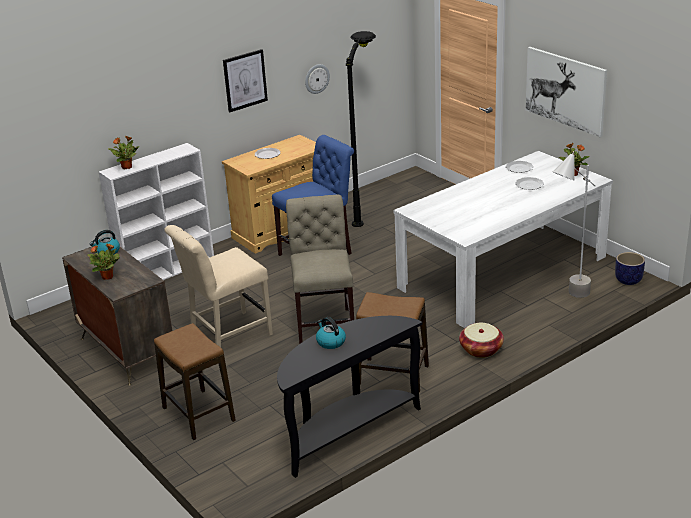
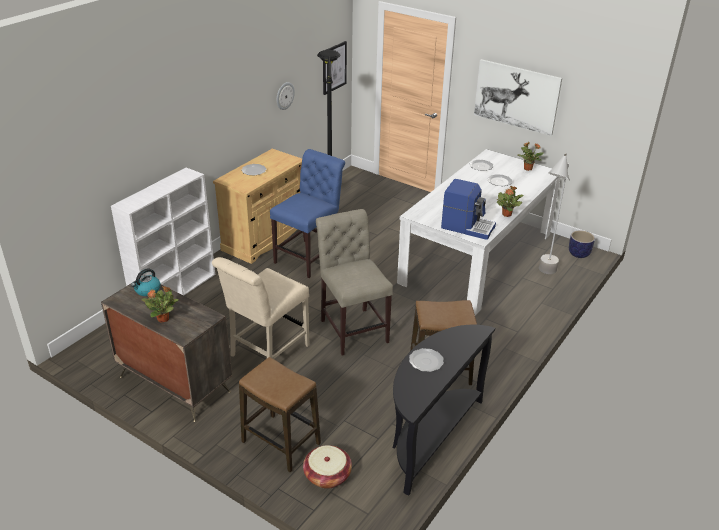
camera: 20 degrees left, 5 degrees up
potted plant [108,135,140,169] -> potted plant moved to [497,186,524,217]
picture [223,49,268,112] -> picture moved to [323,41,347,95]
kettle [316,317,346,349] -> plate [409,348,444,372]
basket [459,323,504,358] -> basket moved to [303,445,352,489]
none -> coffee machine [441,179,496,240]

